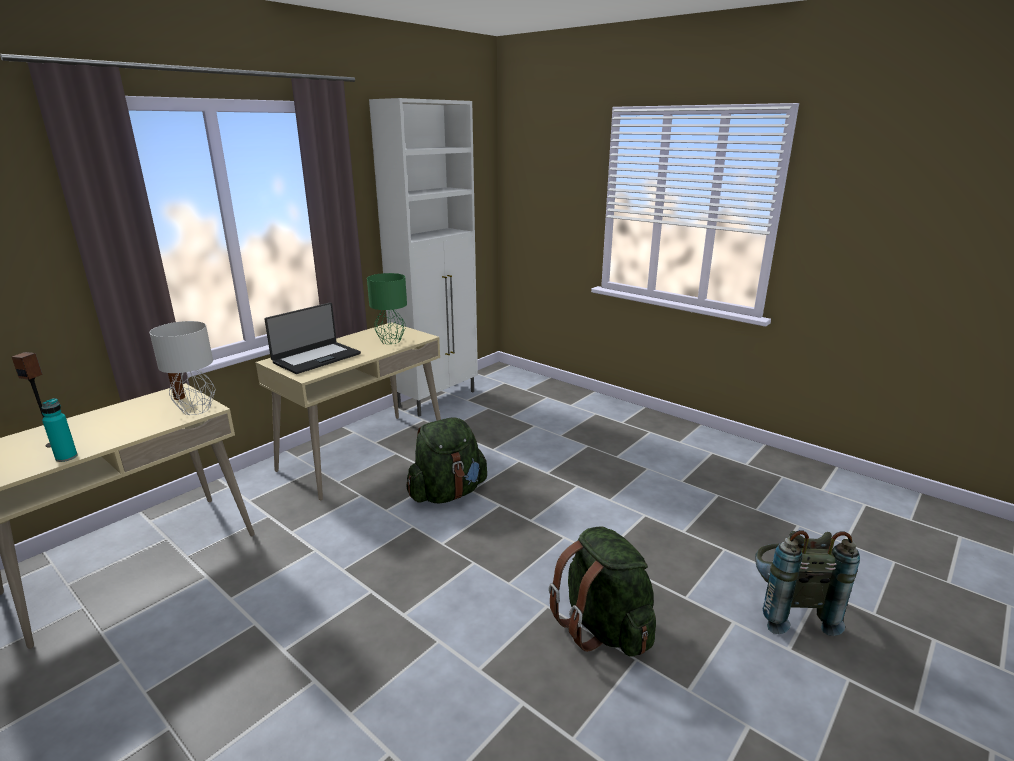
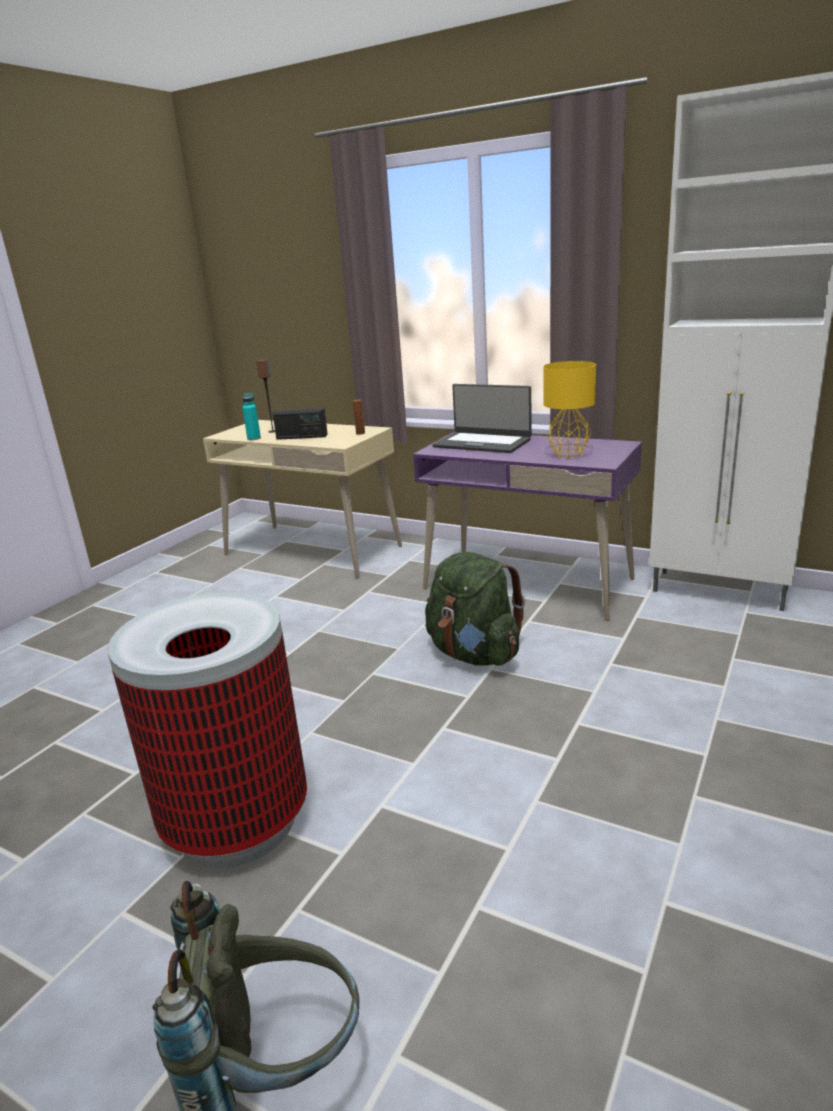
camera: 80 degrees right, 0 degrees up
grey table lamp [149,321,216,415] -> none
beige desk [256,322,441,500] -> purple desk [413,431,642,621]
green table lamp [367,273,407,344] -> yellow table lamp [543,361,596,458]
green backpack [549,526,656,657] -> trash can [108,593,307,868]
none -> radio [272,408,328,440]

